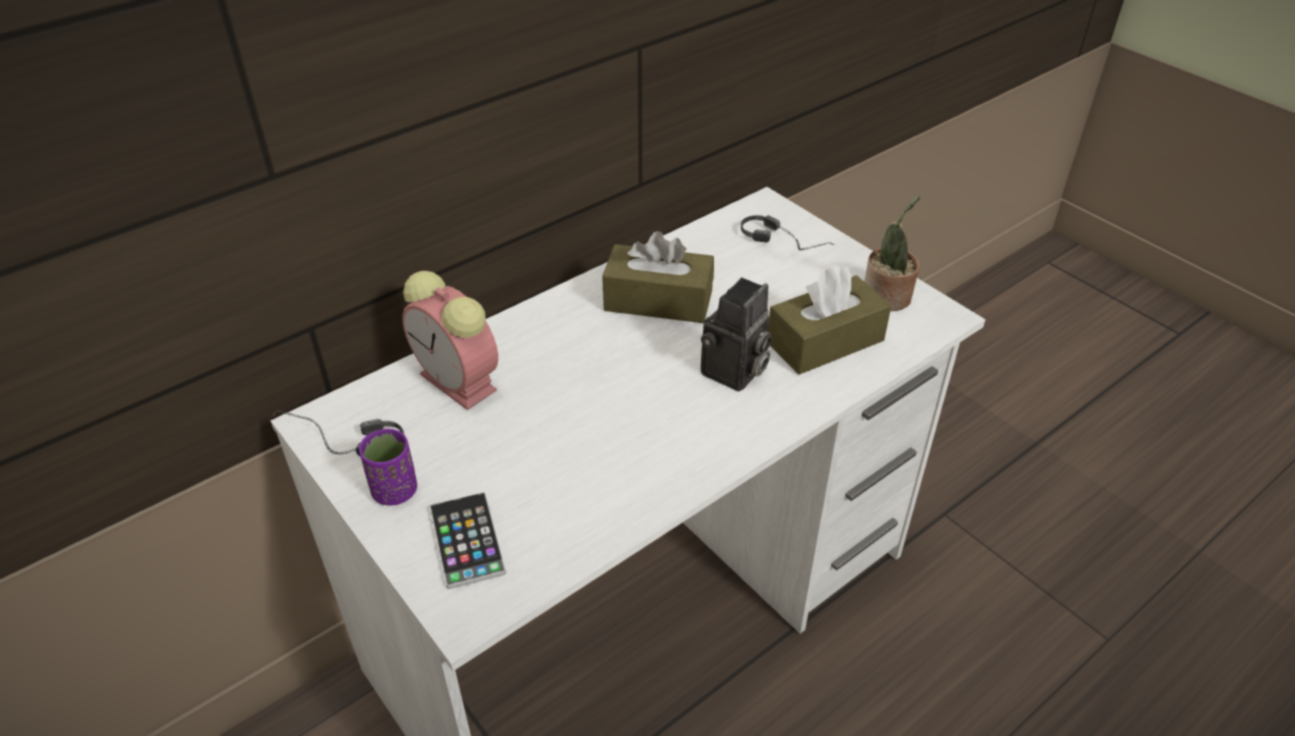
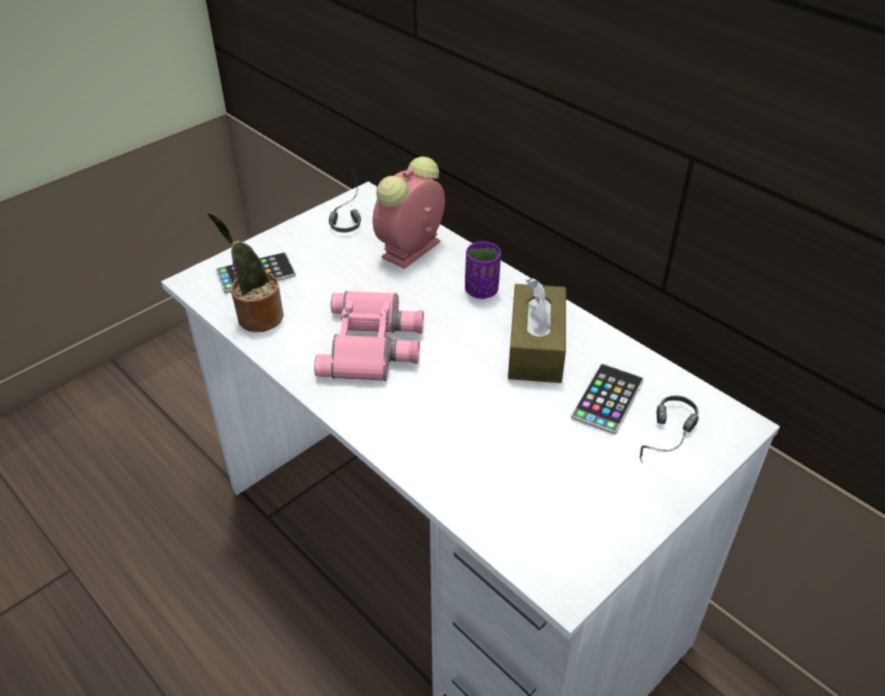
camera: 85 degrees right, 0 degrees up
purple cup [359,429,417,506] -> purple cup moved to [465,241,501,299]
camera [701,278,771,392] -> none
brown tissue box [768,265,892,375] -> none
potted plant [864,195,920,311] -> potted plant moved to [208,212,284,332]
none -> pink binoculars [314,291,424,381]
none -> phone [571,364,644,435]

